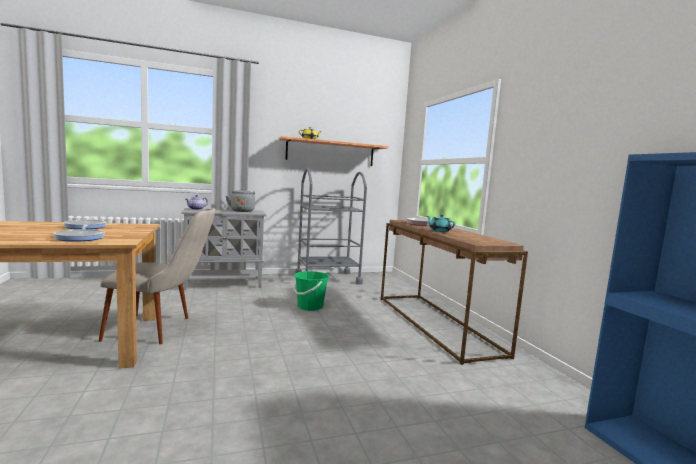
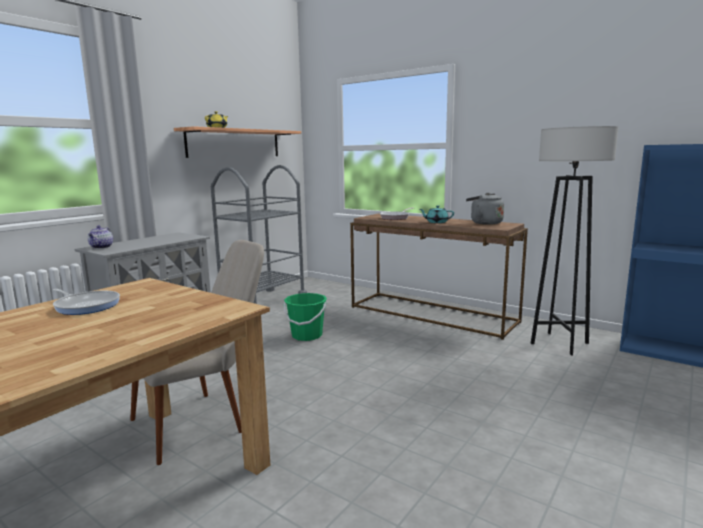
camera: 35 degrees left, 5 degrees up
frying pan [53,225,105,242] -> none
grey kettle [226,188,255,212] -> grey kettle moved to [466,192,504,225]
none -> grey floor lamp [530,126,618,356]

